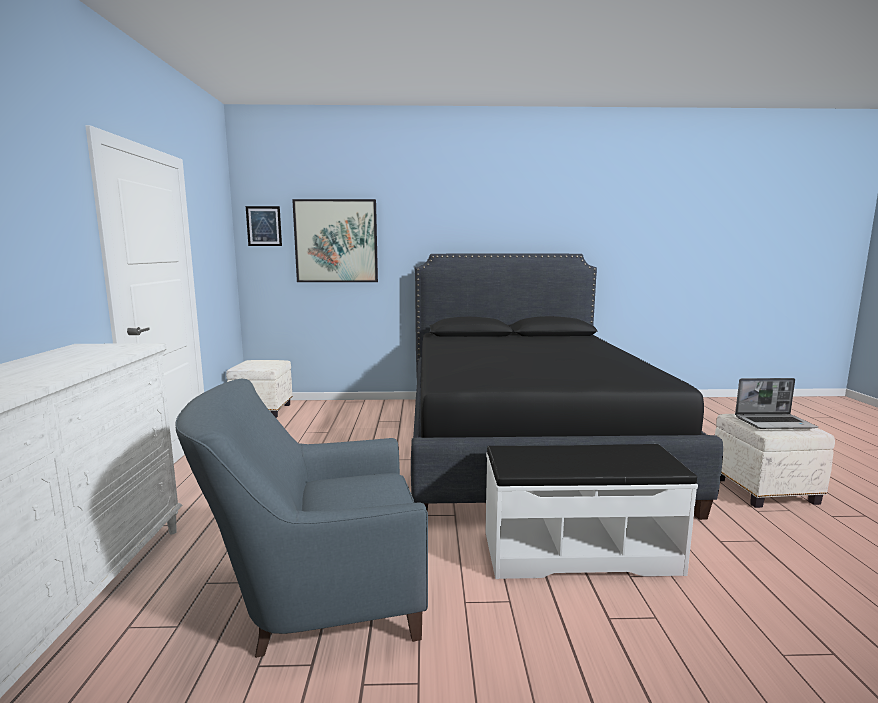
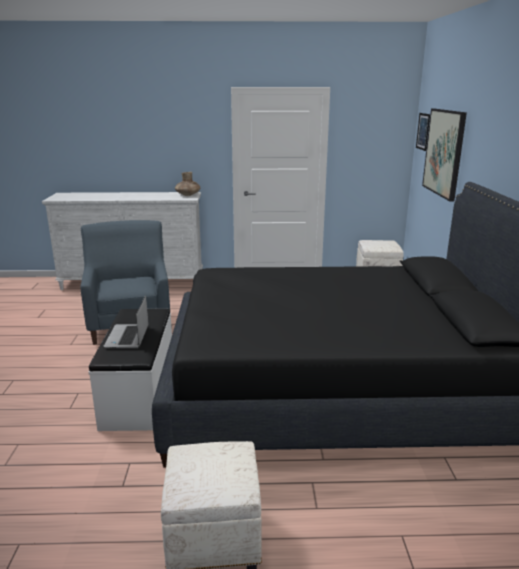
camera: 90 degrees right, 10 degrees up
laptop [735,378,818,429] -> laptop moved to [103,295,149,349]
none -> brown vase [175,172,200,196]

